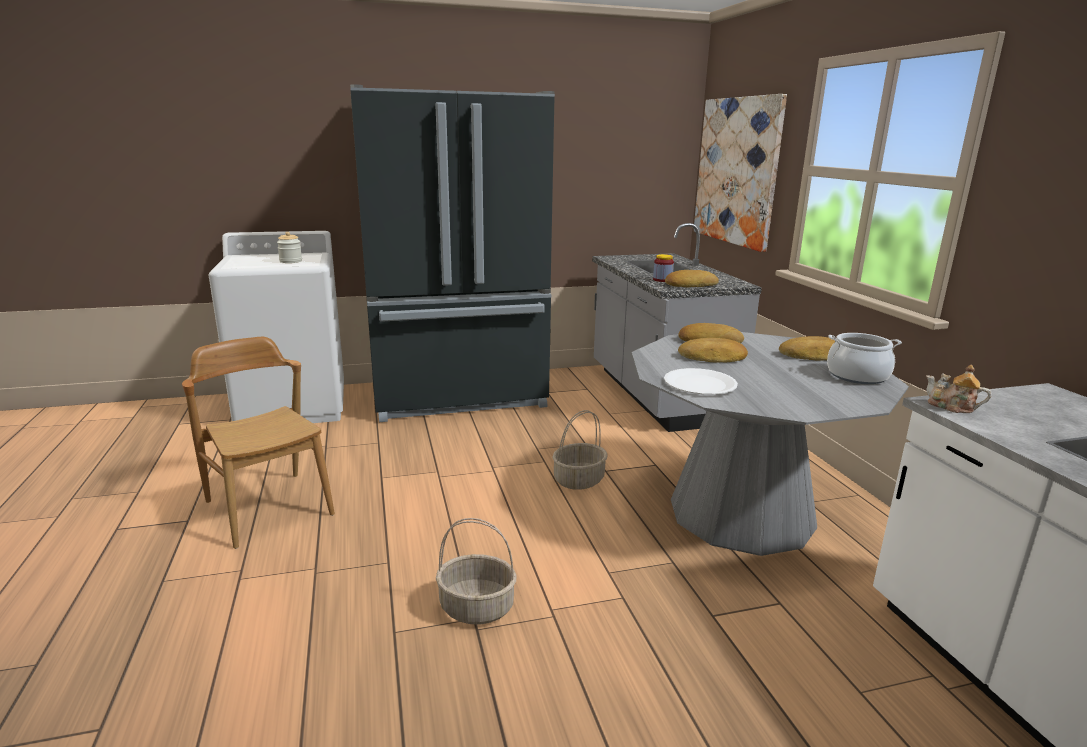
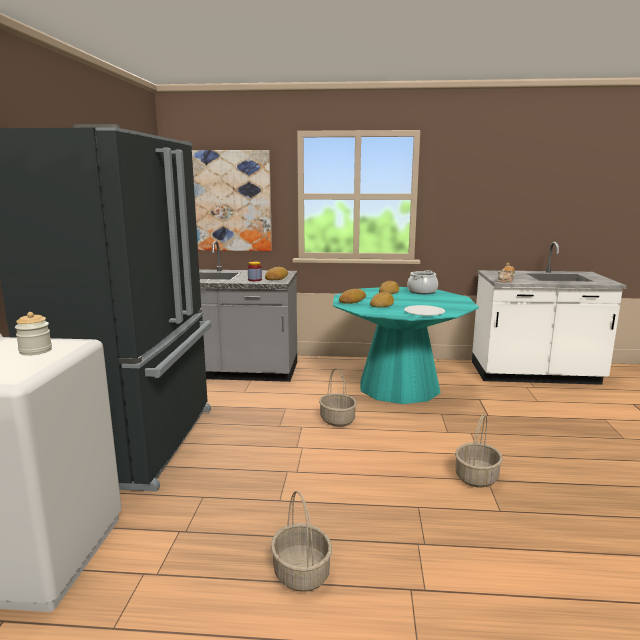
camera: 70 degrees left, 5 degrees down
brown chair [182,337,335,549] -> basket [271,491,332,592]
grey dining table [632,332,909,556] -> turquoise dining table [333,287,479,404]

